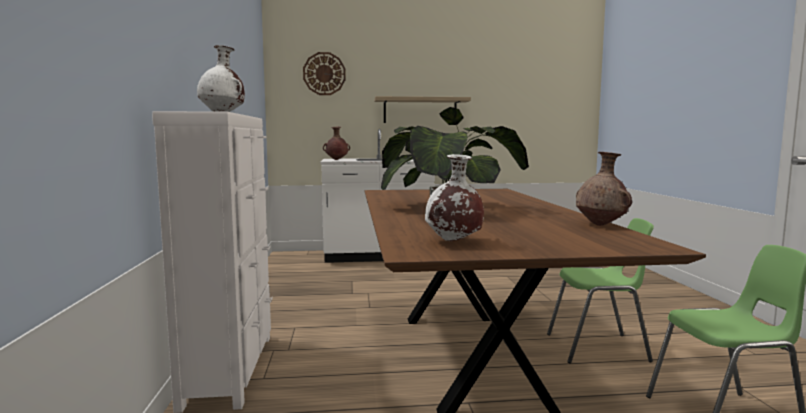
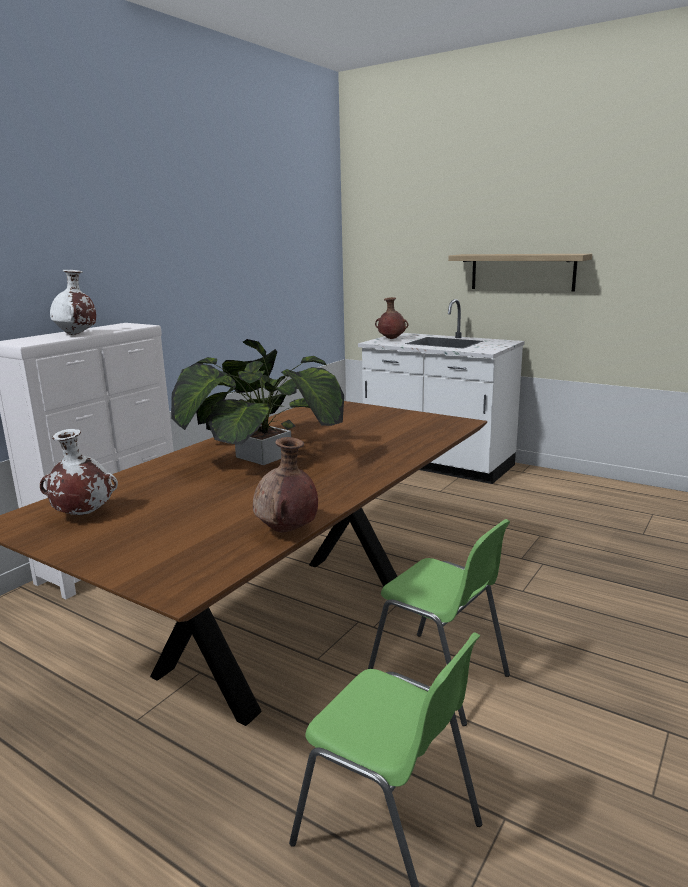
camera: 40 degrees right, 10 degrees up
wall clock [303,52,346,95] -> none

